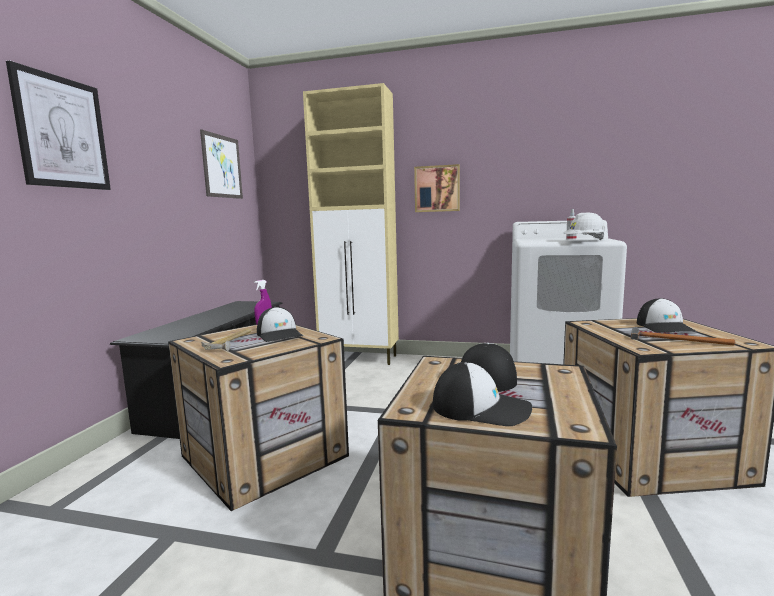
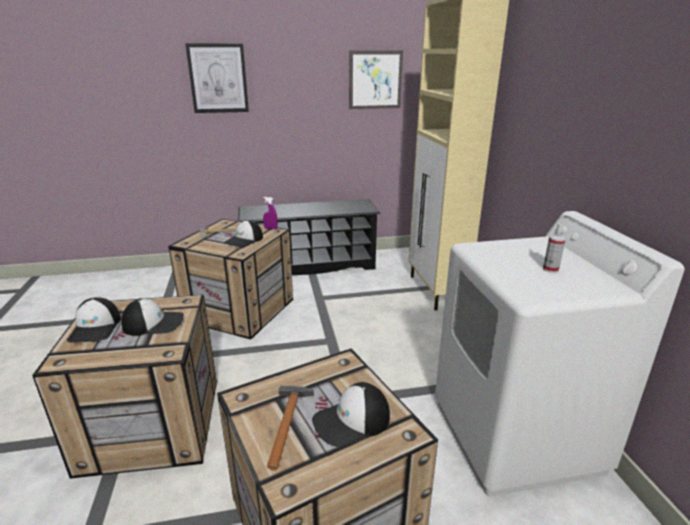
camera: 65 degrees right, 15 degrees up
picture [414,164,460,212] -> none
white hard hat [563,213,607,240] -> none

